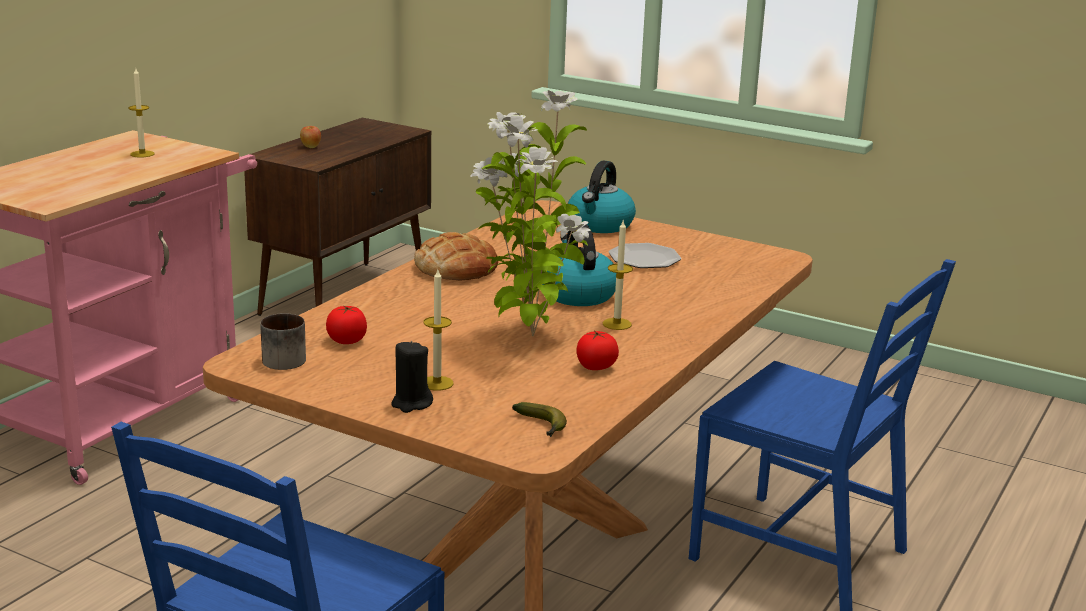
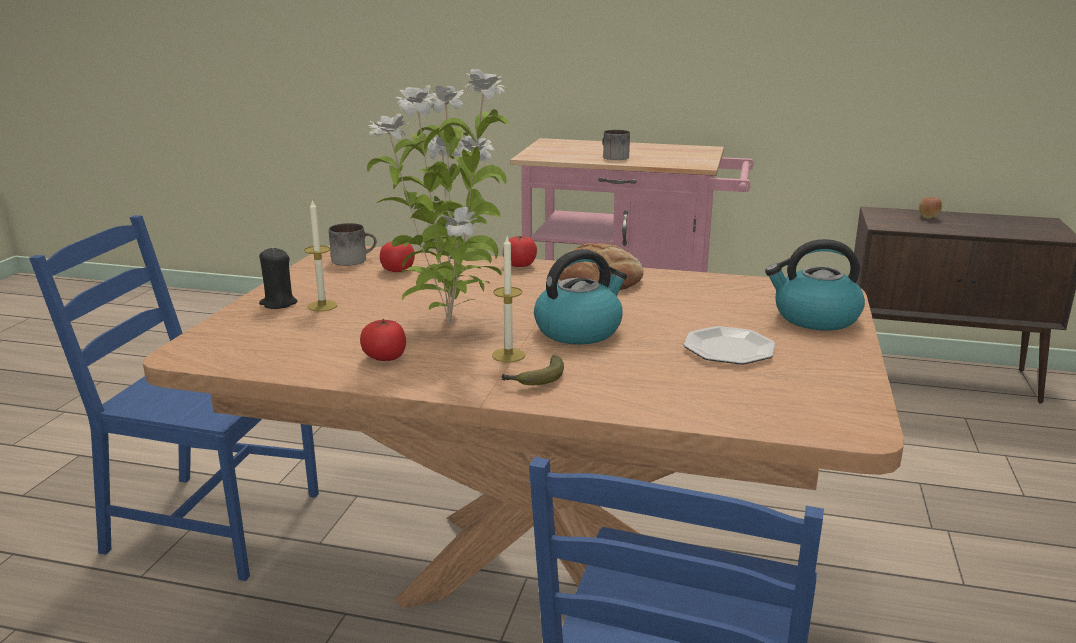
camera: 75 degrees right, 0 degrees up
candle [128,68,154,158] -> none
banana [512,402,567,437] -> banana moved to [502,355,564,385]
none -> tomato [503,236,537,267]
none -> mug [602,130,630,160]

